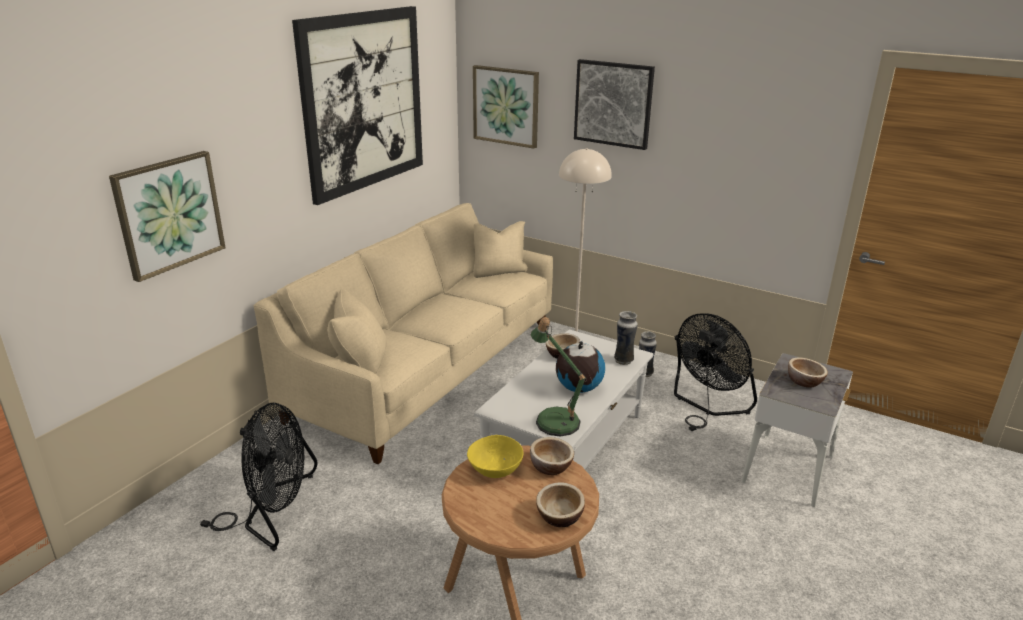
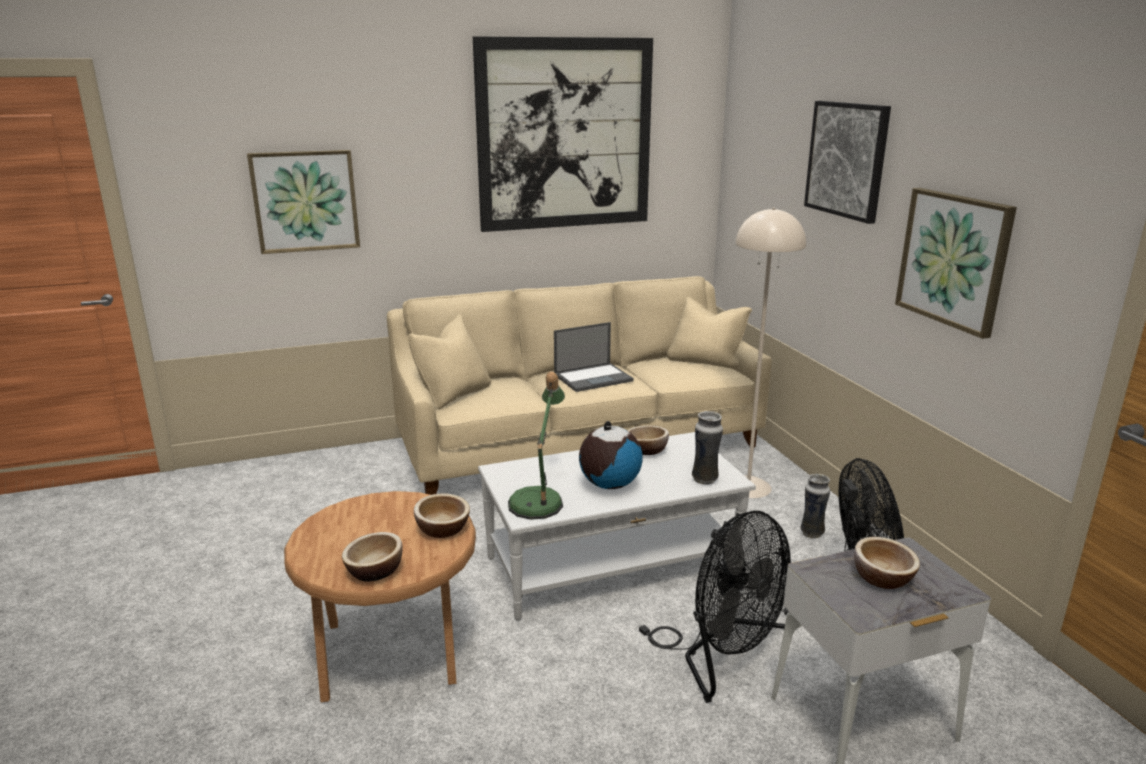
camera: 40 degrees right, 5 degrees down
black fan [200,403,317,551] -> black fan moved to [639,511,791,703]
yellow bowl [467,435,523,478] -> none
picture [473,65,539,149] -> picture moved to [895,188,1017,339]
none -> laptop [554,322,634,392]

